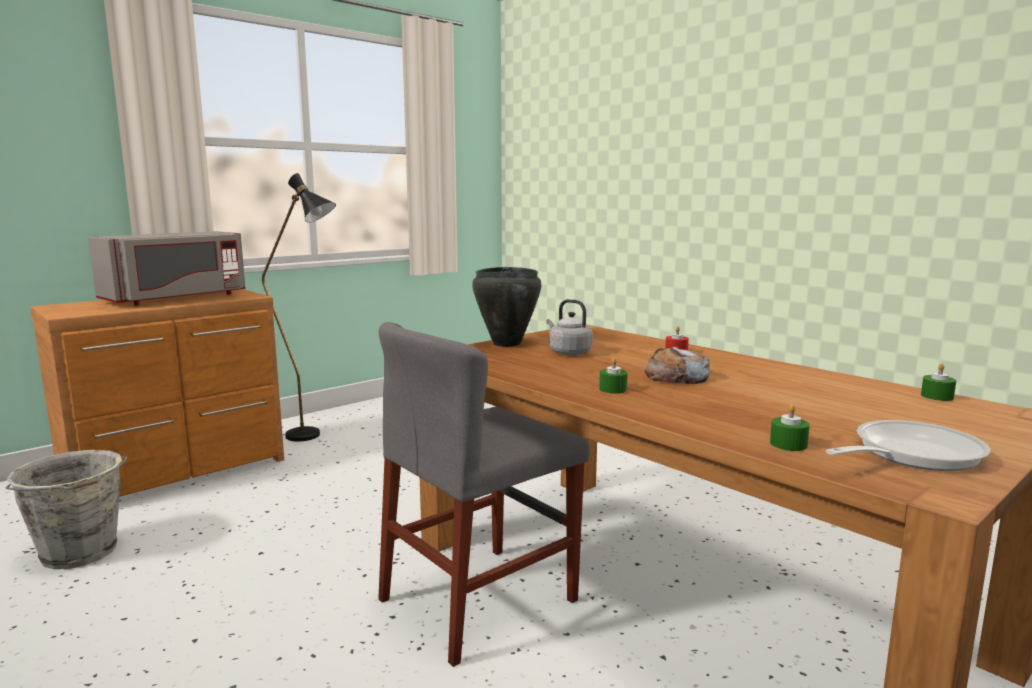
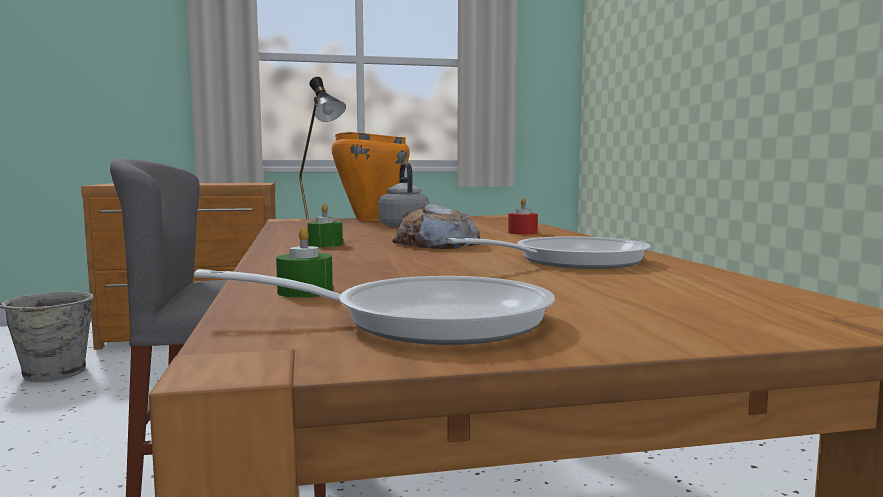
camera: 30 degrees right, 5 degrees down
grey microwave [88,231,246,305] -> none
black cooking pot [472,267,541,347] -> orange cooking pot [332,132,410,221]
green candle [921,364,956,401] -> none
none -> frying pan [447,236,651,269]

